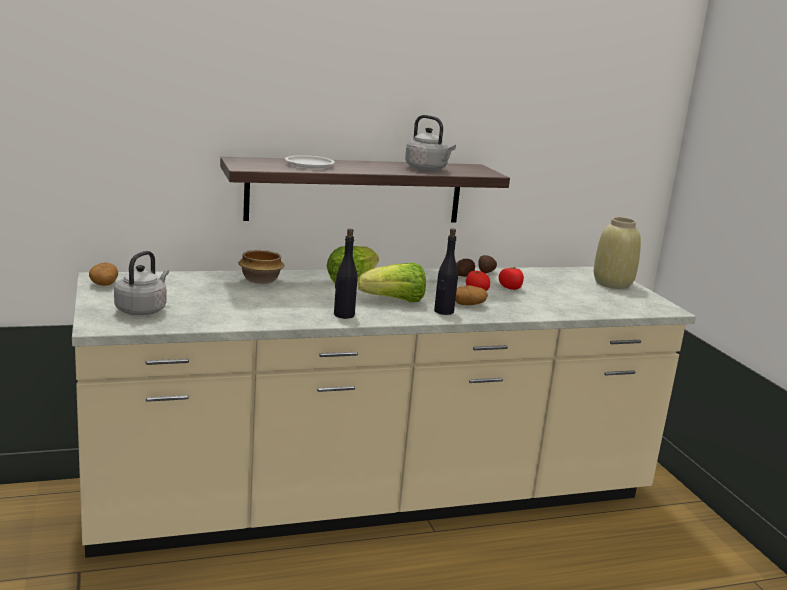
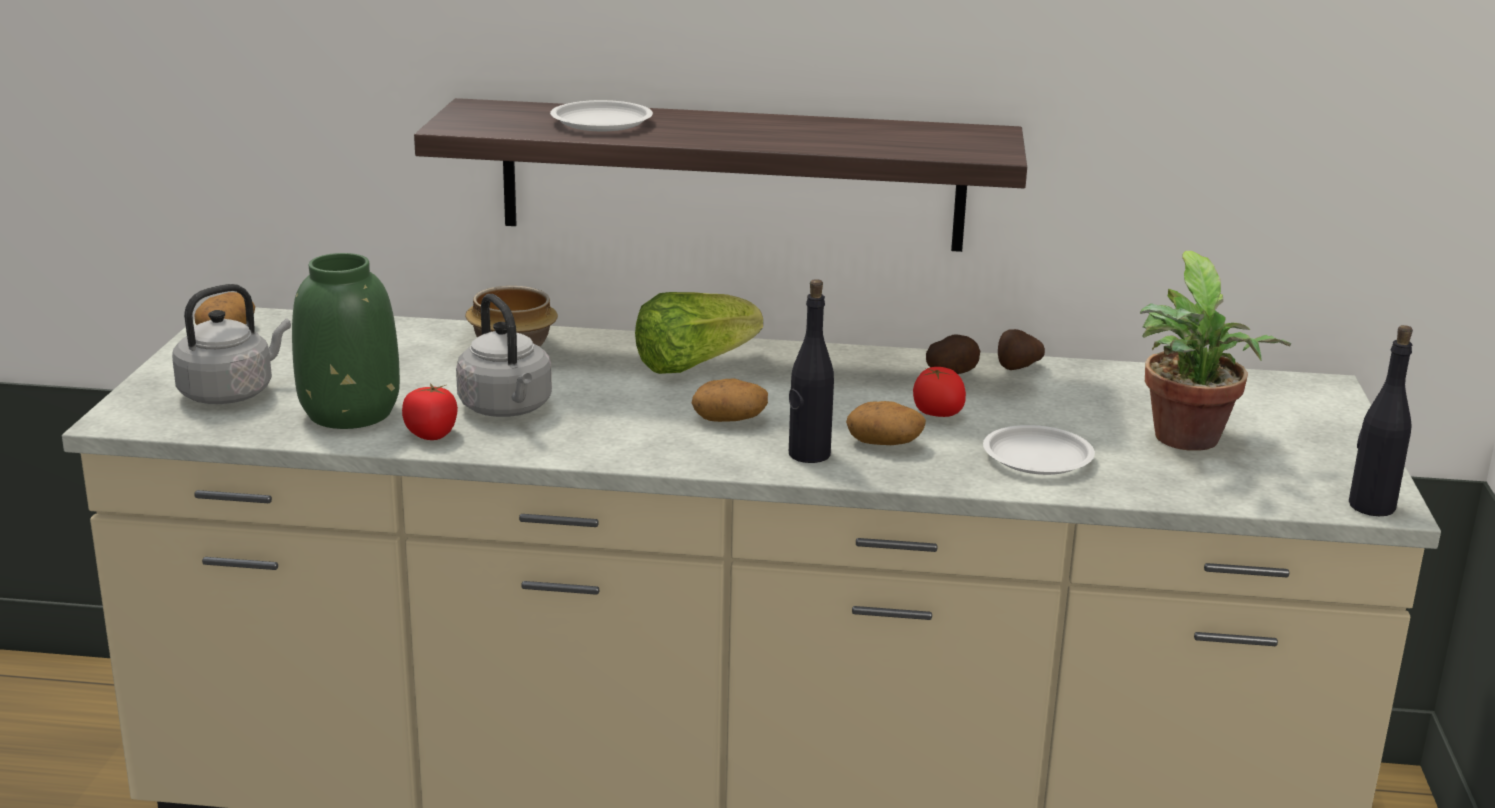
camera: 25 degrees right, 5 degrees up
black bottle [334,229,357,319] -> black bottle moved to [1349,325,1413,516]
lettuce [357,263,426,302] -> potato [692,379,768,422]
grey kettle [405,115,456,171] -> grey kettle moved to [456,294,552,417]
tomato [499,267,524,290] -> tomato moved to [402,383,458,440]
beige vase [594,217,641,289] -> none
none -> green vase [292,253,400,429]
none -> white plate [983,425,1095,475]
none -> potted plant [1140,251,1291,451]

